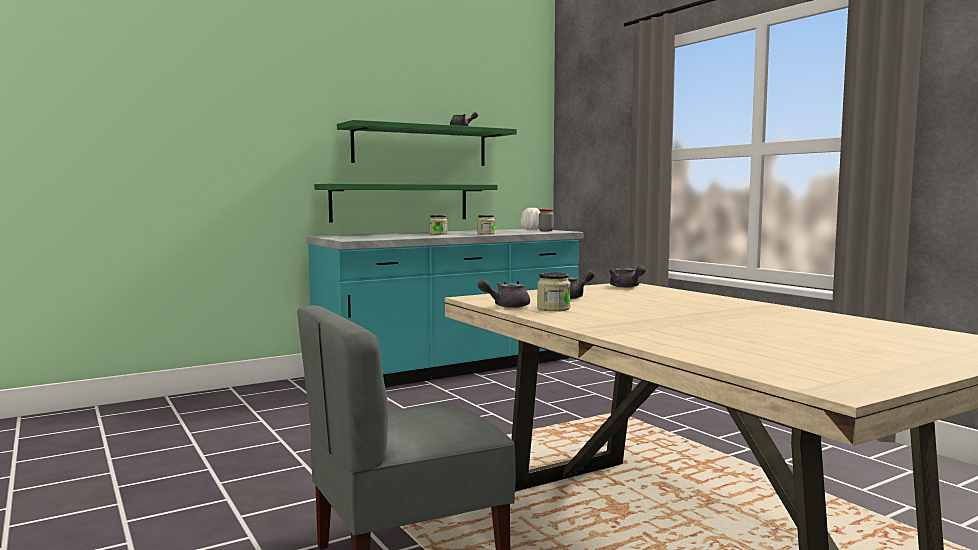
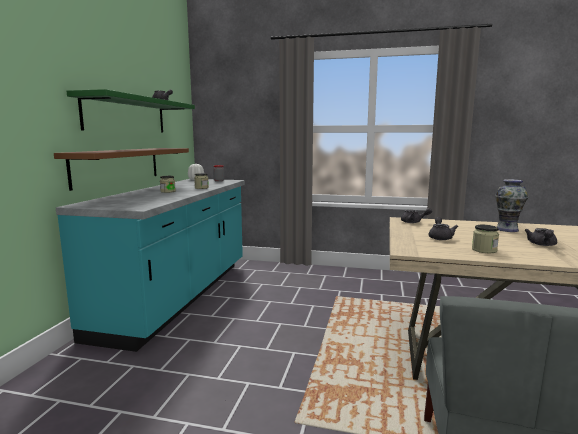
camera: 45 degrees left, 5 degrees up
green shelf [314,184,498,223] -> brown shelf [54,148,189,191]
grey teapot [478,279,530,308] -> grey teapot moved to [525,228,557,246]
none -> vase [495,179,528,232]

